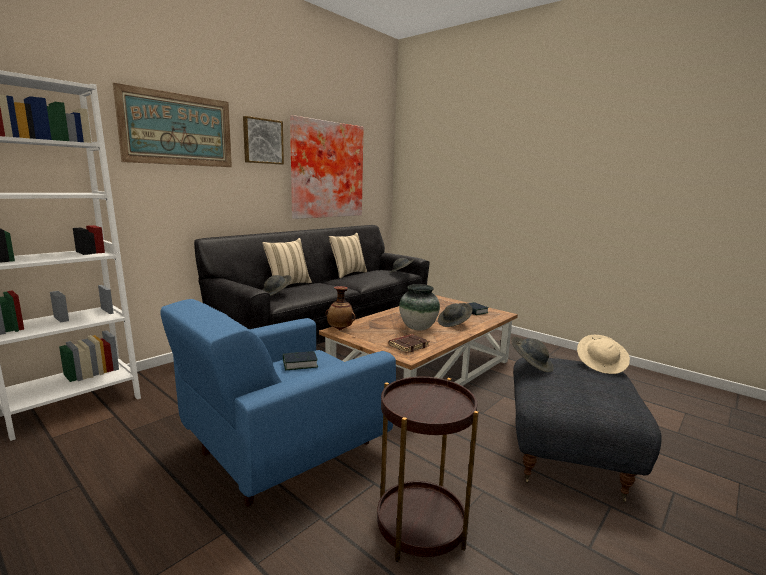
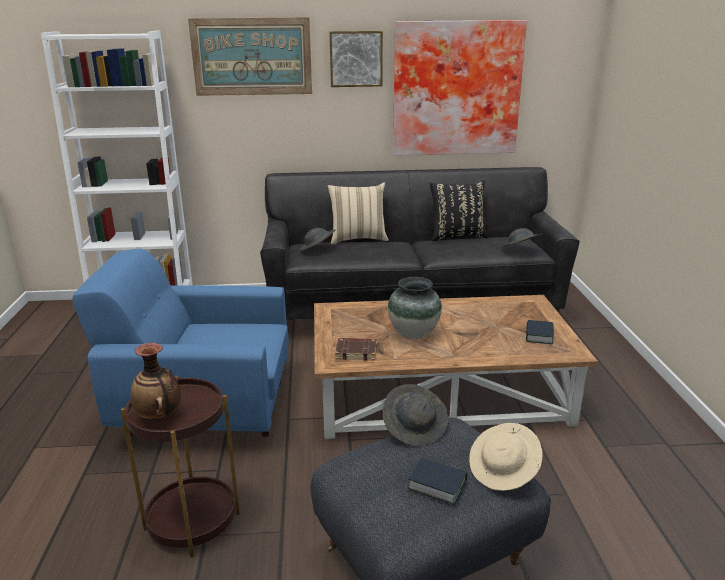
camera: 45 degrees right, 10 degrees up
book [283,351,318,370] -> book moved to [408,457,467,505]
vase [325,286,356,330] -> vase moved to [131,343,181,419]
beige pillow [329,233,367,279] -> black pillow [430,180,488,241]
grey hat [438,303,472,327] -> none

